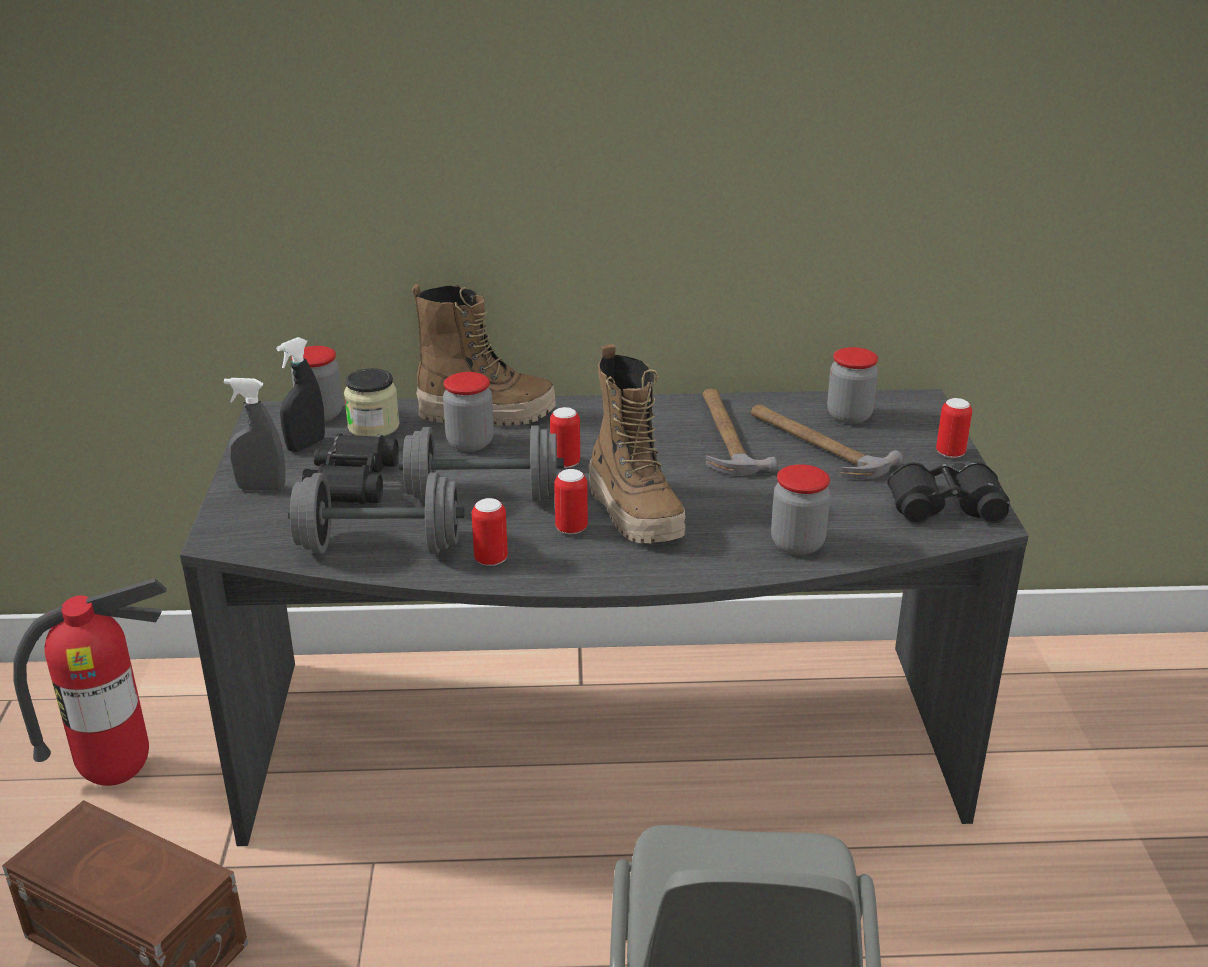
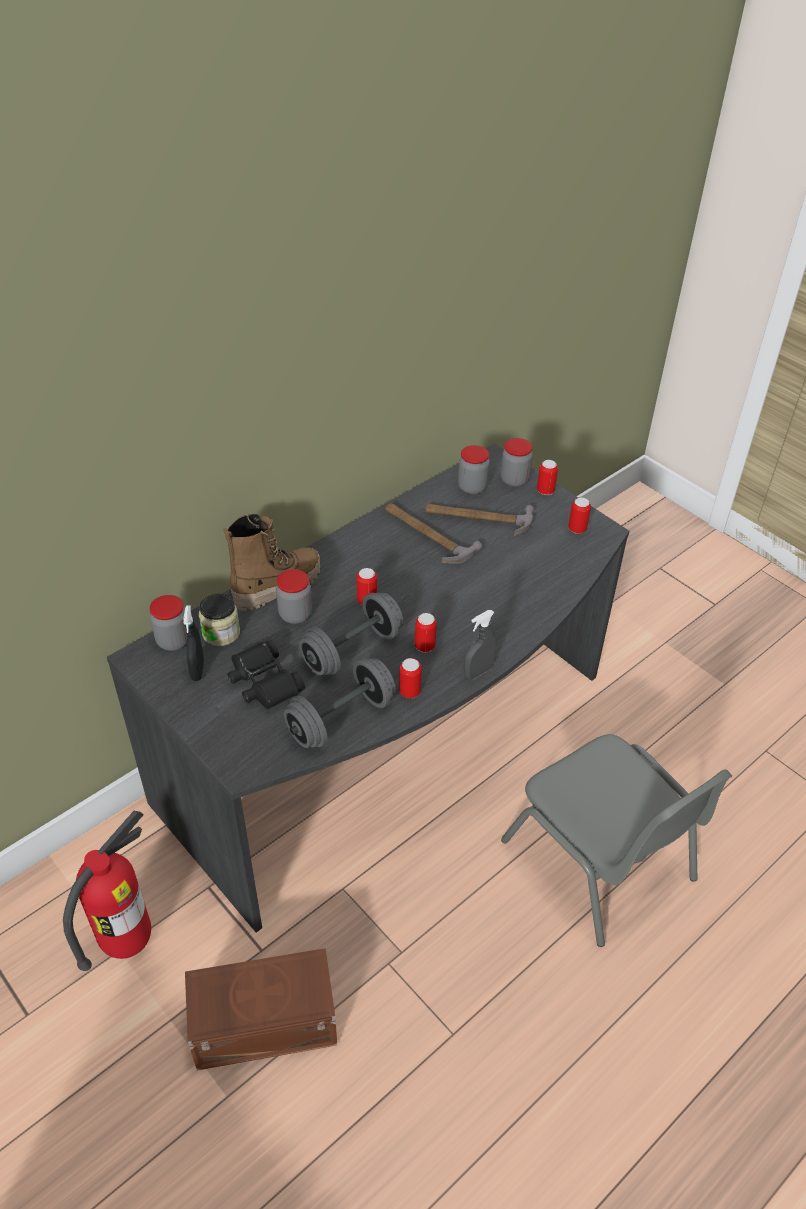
camera: 40 degrees left, 15 degrees up
grey spray bottle [224,378,285,491] -> grey spray bottle moved to [464,610,496,680]
boot [588,344,686,543] -> none
jar [771,464,830,555] -> jar moved to [501,438,533,487]
black binoculars [887,462,1010,524] -> can [568,497,591,534]

